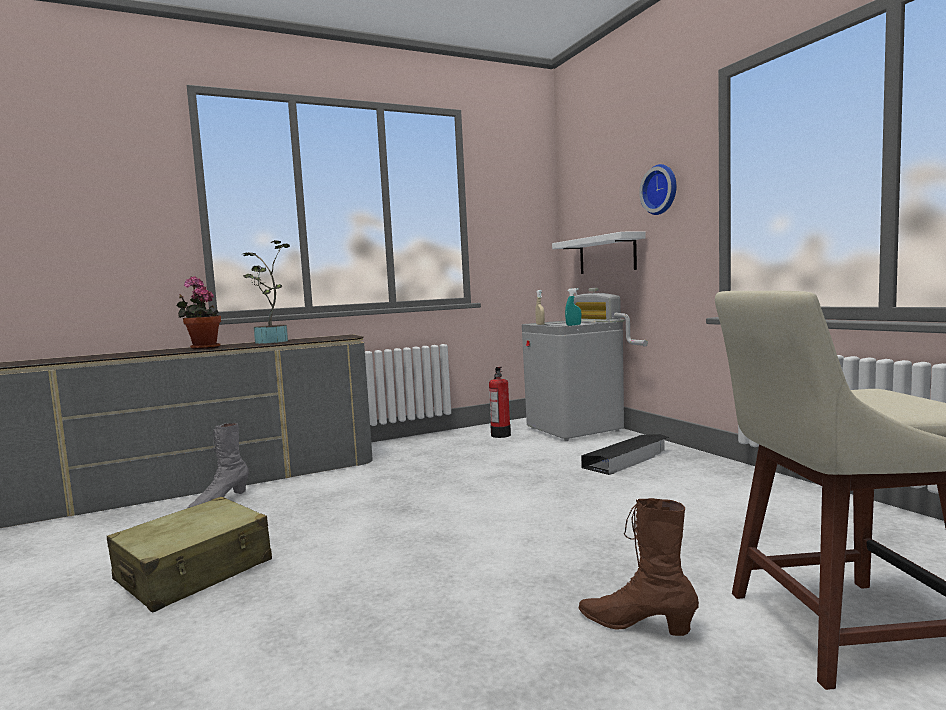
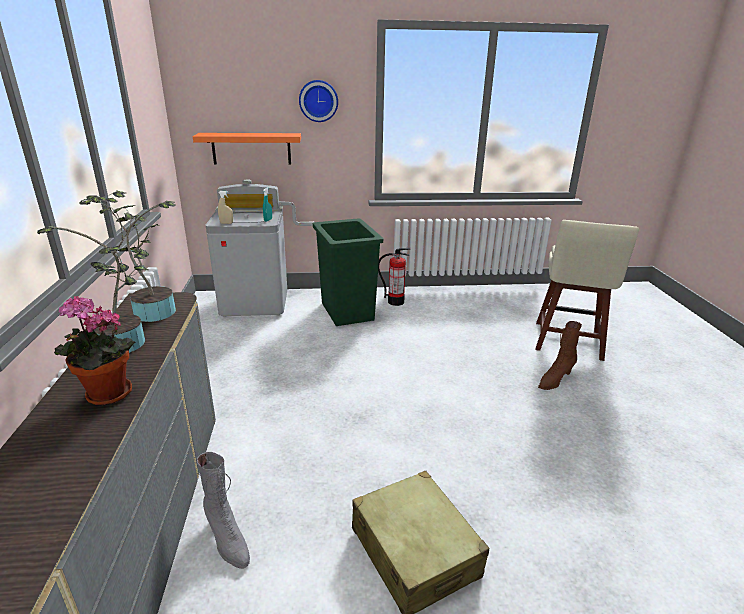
camera: 70 degrees left, 20 degrees up
fire extinguisher [489,367,511,438] -> fire extinguisher moved to [378,248,411,306]
white shelf [552,232,646,274] -> orange shelf [193,133,301,165]
black storage box [581,434,669,475] -> green trash can [313,218,383,326]
none -> potted plant [87,191,176,322]

